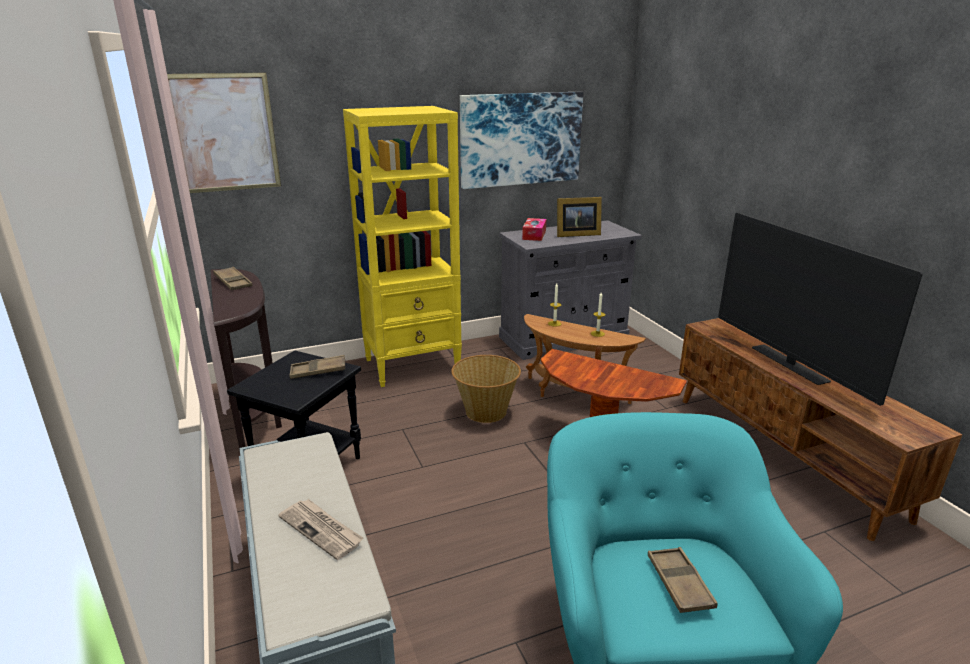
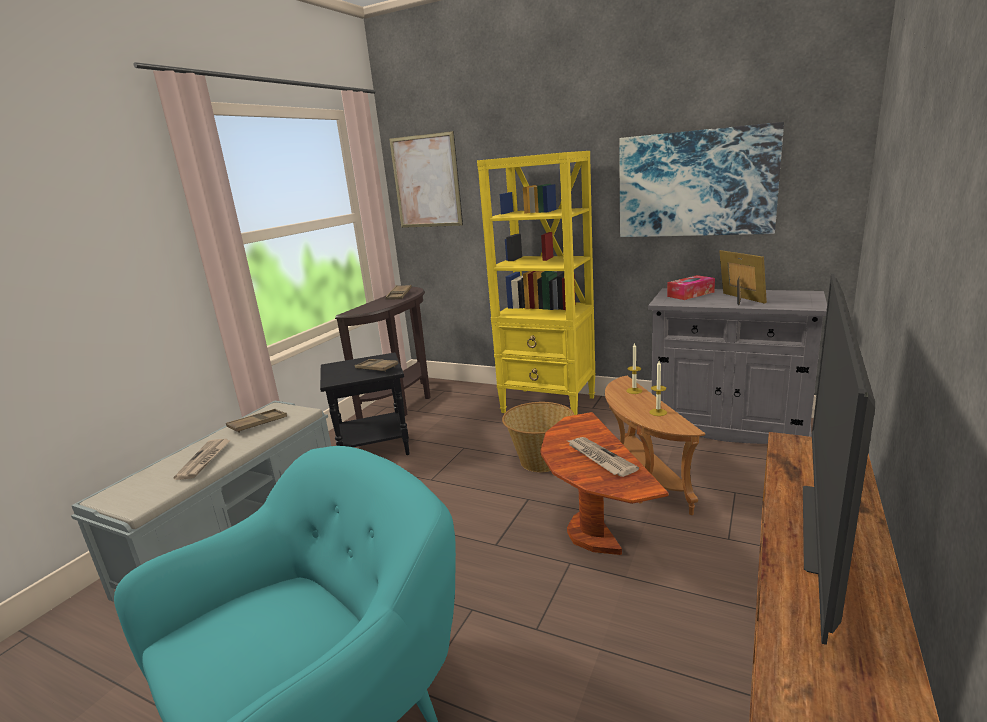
camera: 50 degrees right, 5 degrees down
picture frame [557,197,602,237] -> picture frame turned 150 degrees counterclockwise [719,250,767,305]
brown tray [648,547,718,613] -> brown tray moved to [226,409,287,433]
none -> newspaper [567,437,639,477]

